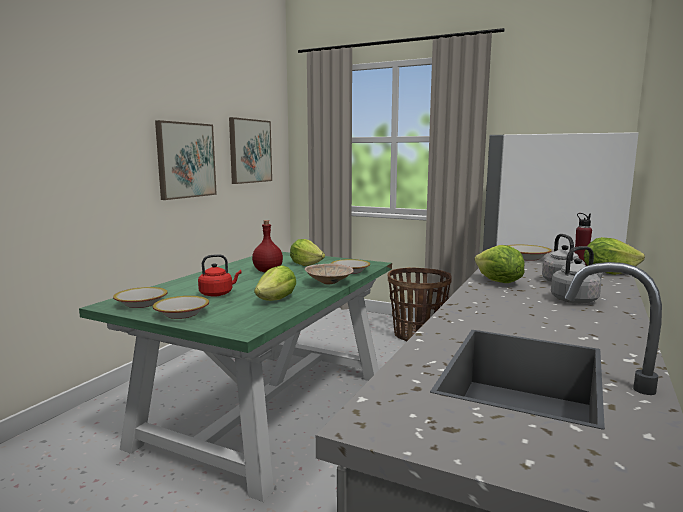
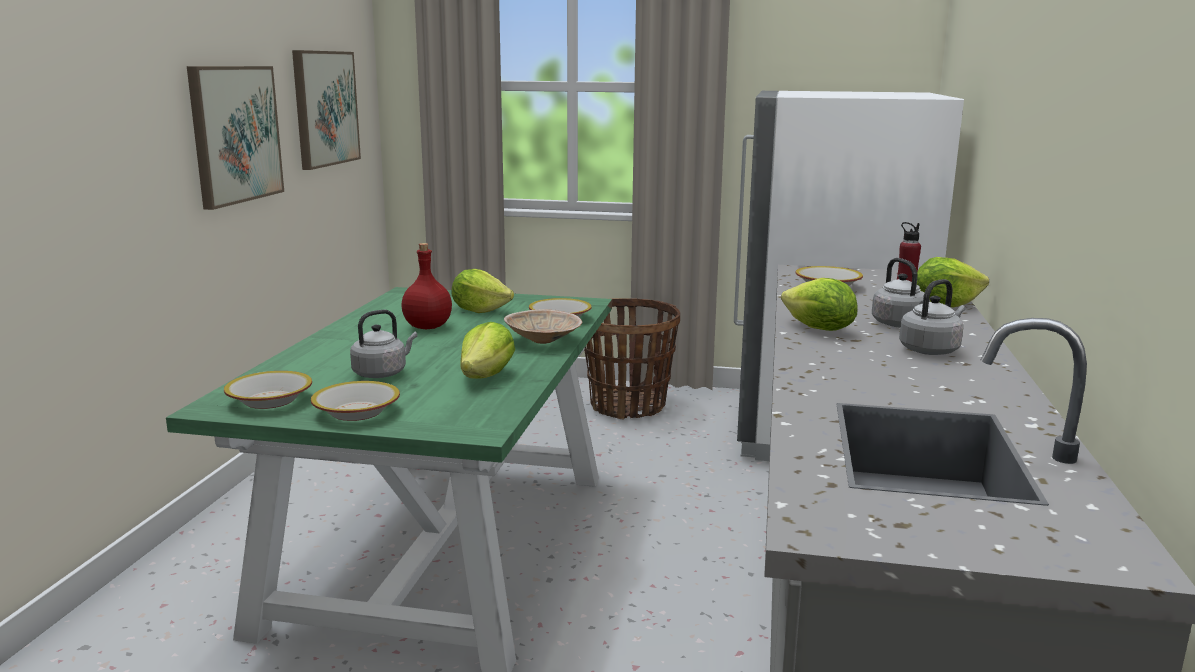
camera: 15 degrees left, 5 degrees up
red kettle [198,254,242,297] -> grey kettle [350,310,417,378]

